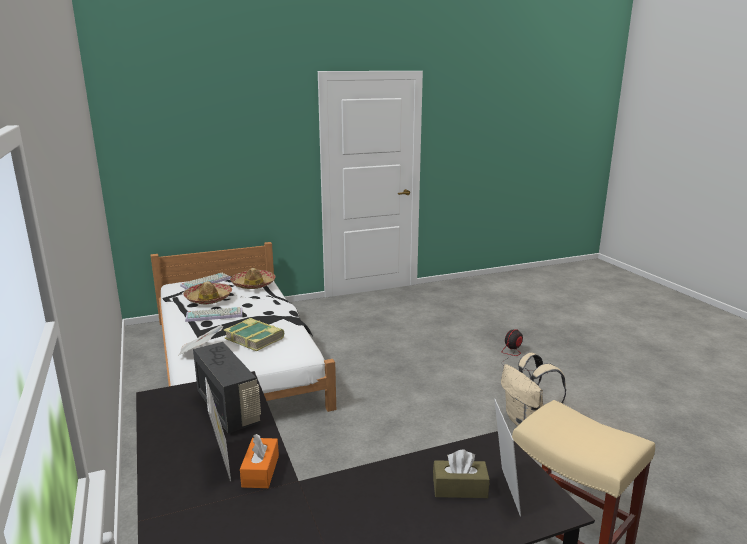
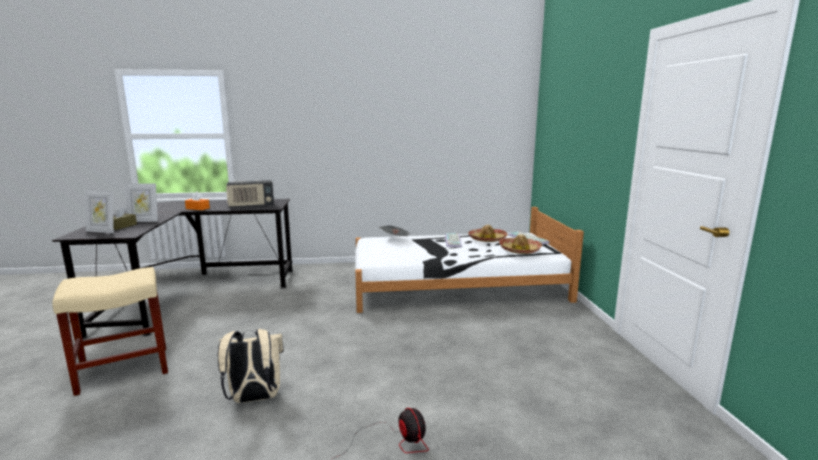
camera: 105 degrees right, 5 degrees down
picture frame [205,377,231,481] -> picture frame moved to [125,183,158,222]
book [224,318,284,352] -> none

